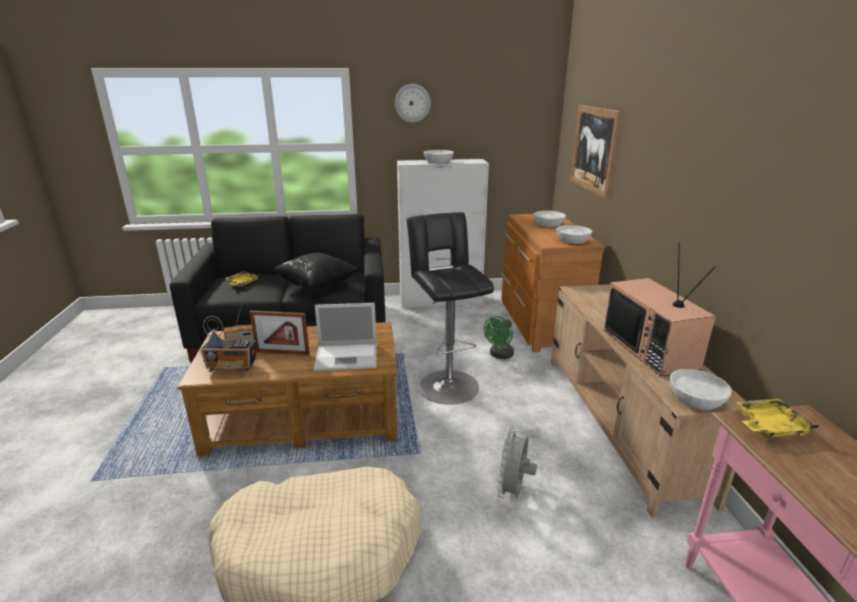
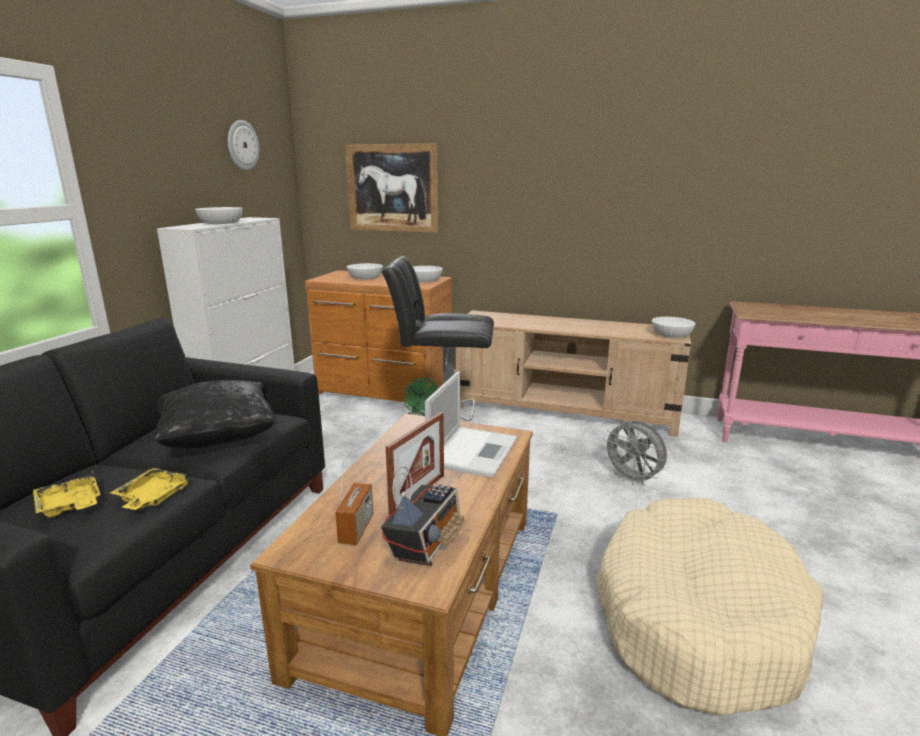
camera: 65 degrees left, 5 degrees down
wall clock [395,84,431,123] -> wall clock moved to [228,120,259,170]
television [603,244,716,376] -> none
yellow tray [735,399,819,437] -> yellow tray moved to [110,468,192,510]

